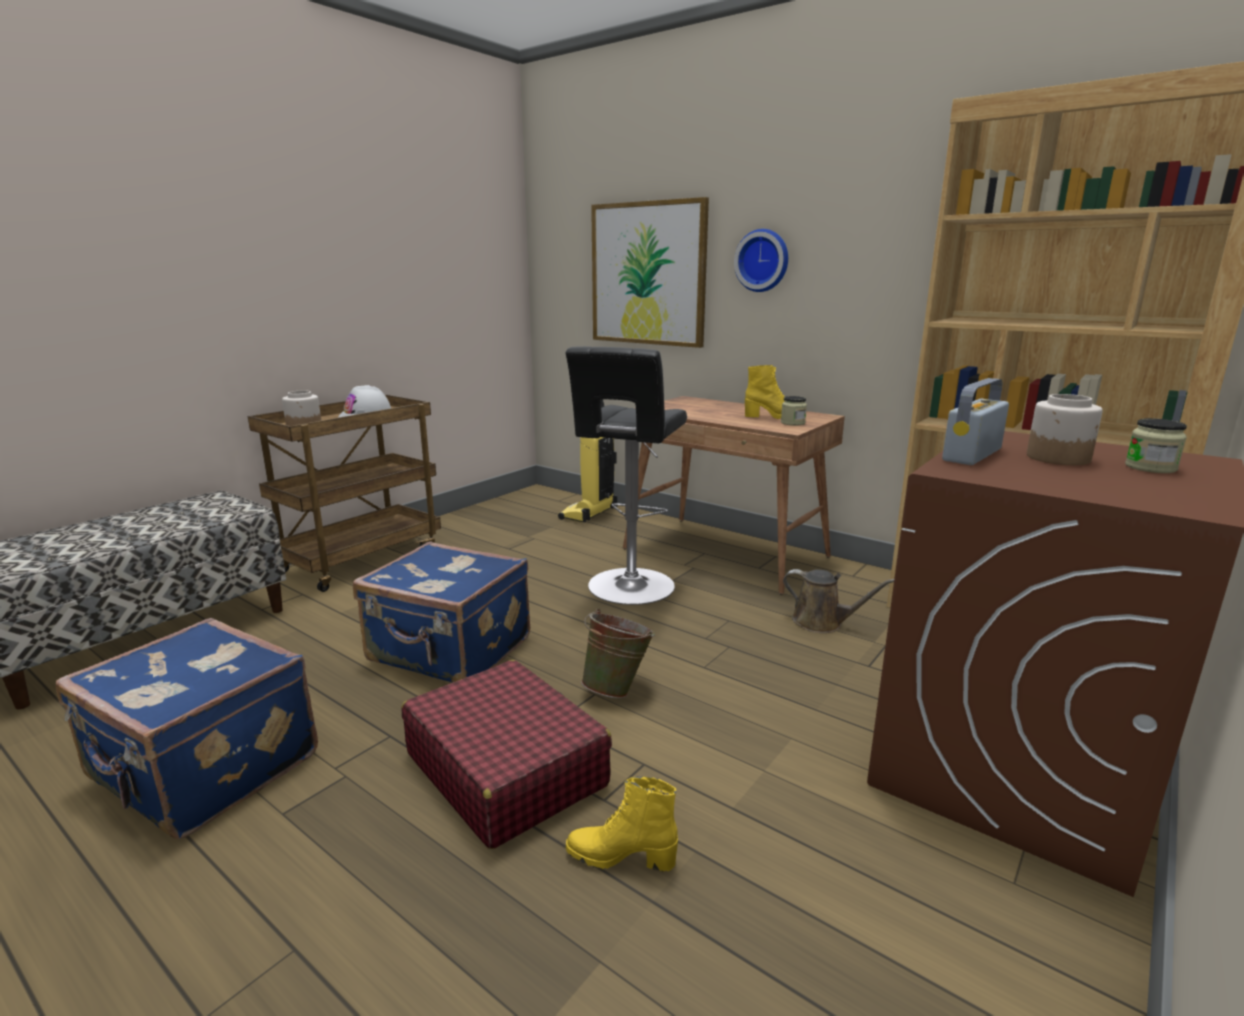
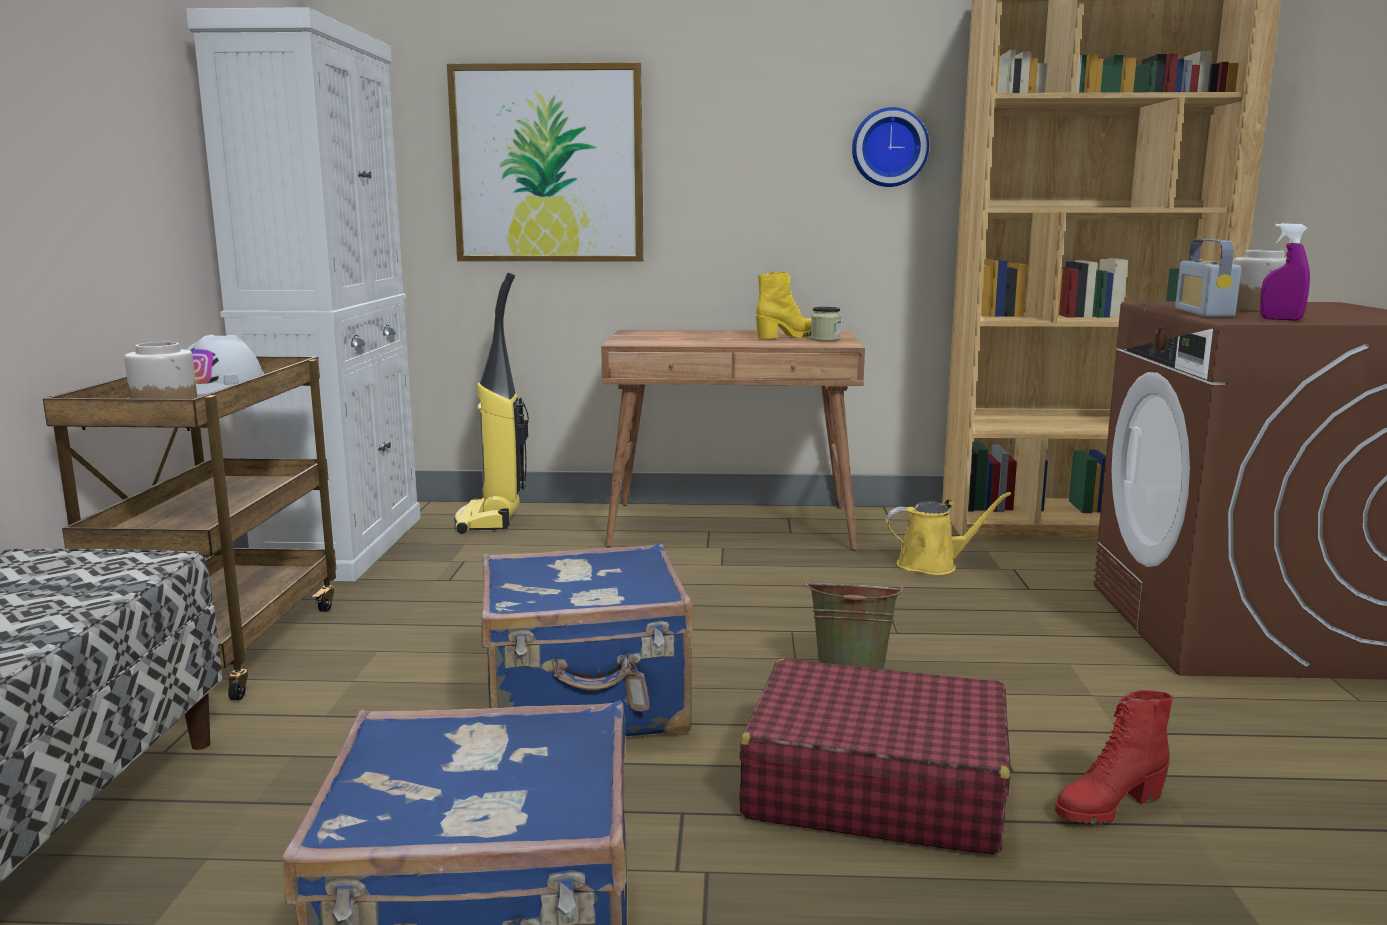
camera: 35 degrees left, 5 degrees down
black stool [566,346,687,605] -> none
yellow boot [566,776,678,872] -> red boot [1055,690,1173,824]
wall clock [734,229,788,292] -> wall clock moved to [852,107,929,187]
brown watering can [783,569,894,633] -> yellow watering can [886,492,1011,575]
jar [1125,418,1187,473] -> none
none -> white cabinet [186,7,421,581]
none -> purple spray bottle [1260,223,1310,321]

